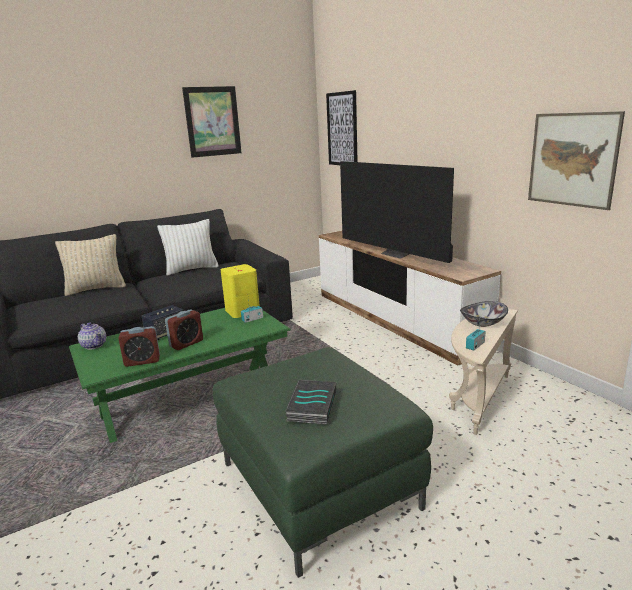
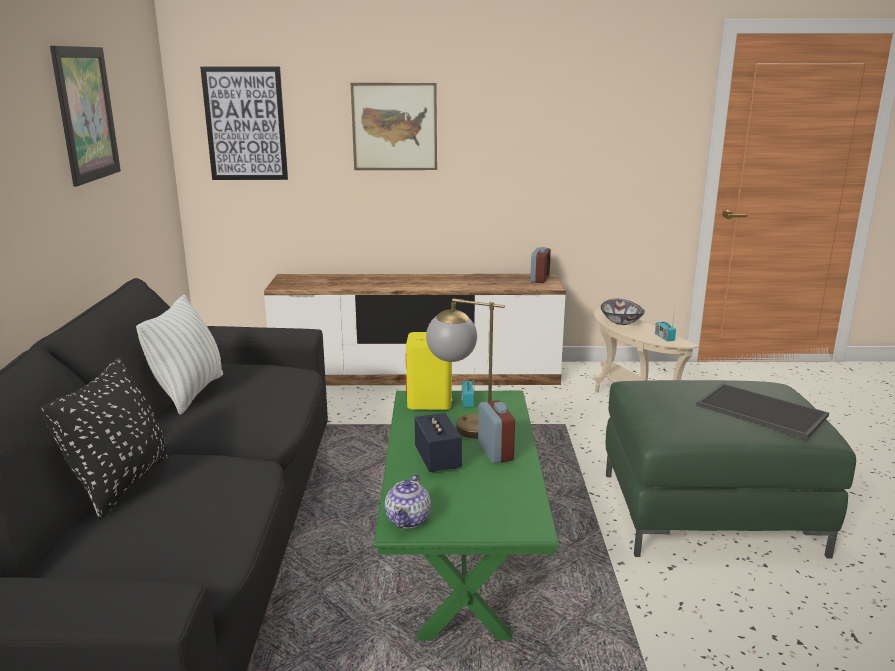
camera: 60 degrees left, 0 degrees up
beige pillow [55,234,126,296] -> black pillow [40,357,170,520]
teapot [78,322,106,350] -> teapot turned 120 degrees clockwise [385,474,431,529]
alarm clock [118,326,160,367] -> alarm clock moved to [530,247,551,283]
book [285,380,336,424] -> tray [696,383,829,439]
television [340,161,454,263] -> none
picture [528,111,625,210] -> picture moved to [351,83,437,170]
none -> table lamp [426,298,505,439]

